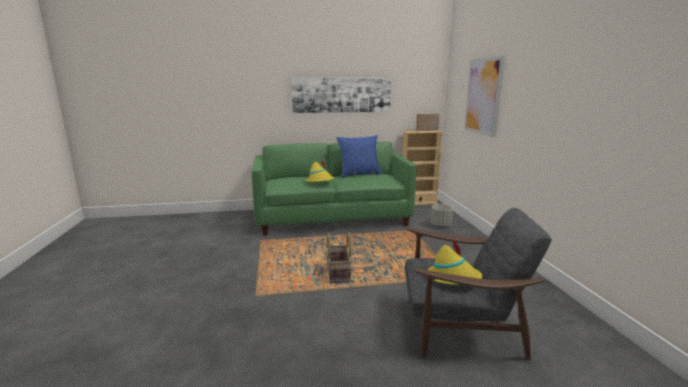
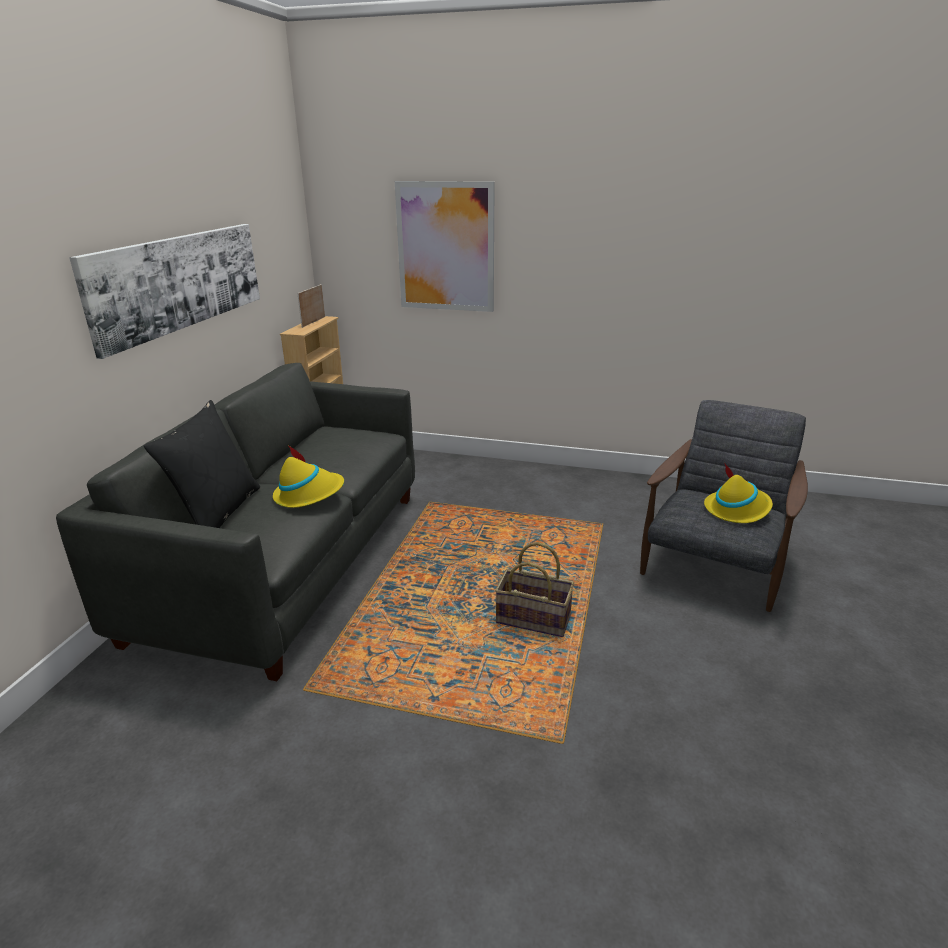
camera: 65 degrees left, 10 degrees up
green sofa [252,142,416,235] -> grey sofa [56,363,415,681]
blue pillow [336,135,382,178] -> none
grey planter [431,204,453,227] -> none
none -> black pillow [144,400,261,528]

